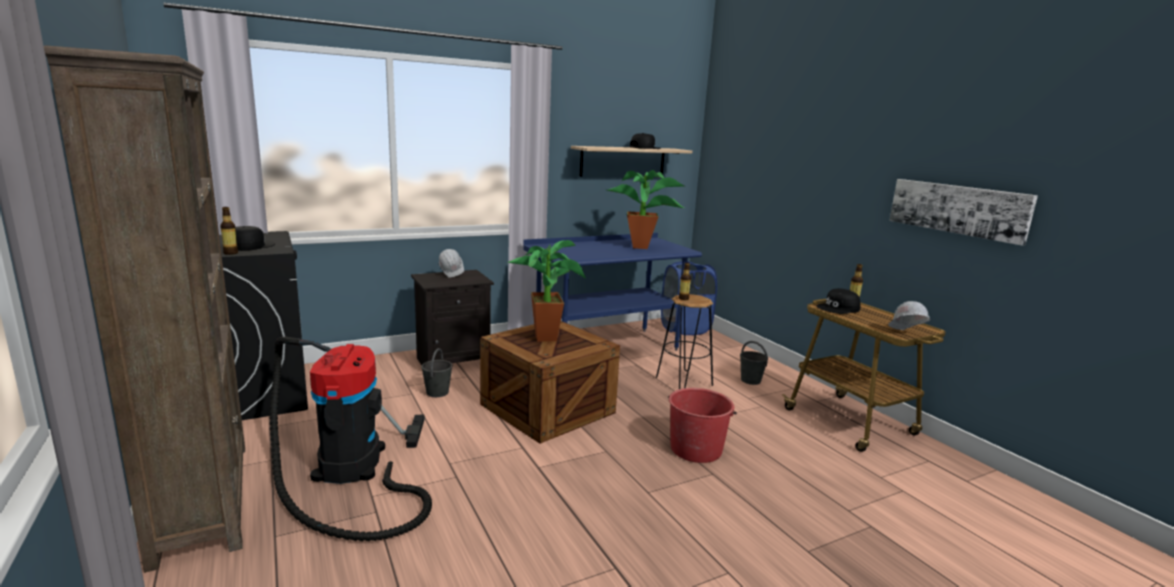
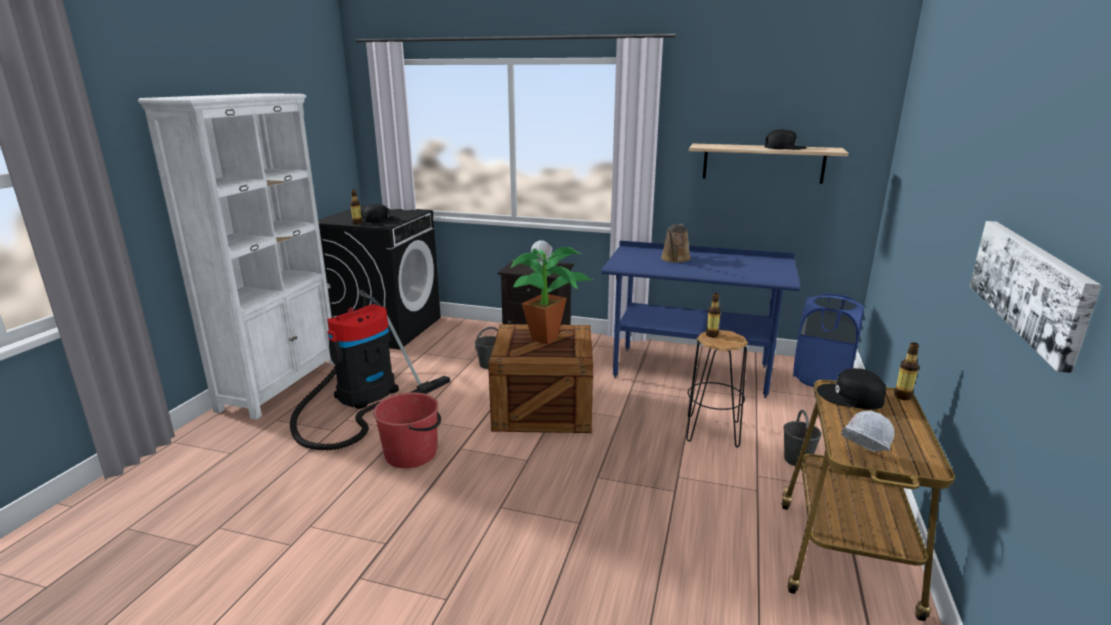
camera: 45 degrees right, 5 degrees up
brown bookcase [44,45,245,573] -> white bookcase [138,93,335,420]
potted plant [607,170,684,249] -> none
red bucket [668,388,737,463] -> red bucket moved to [373,392,441,468]
none -> brown watering can [661,224,691,263]

